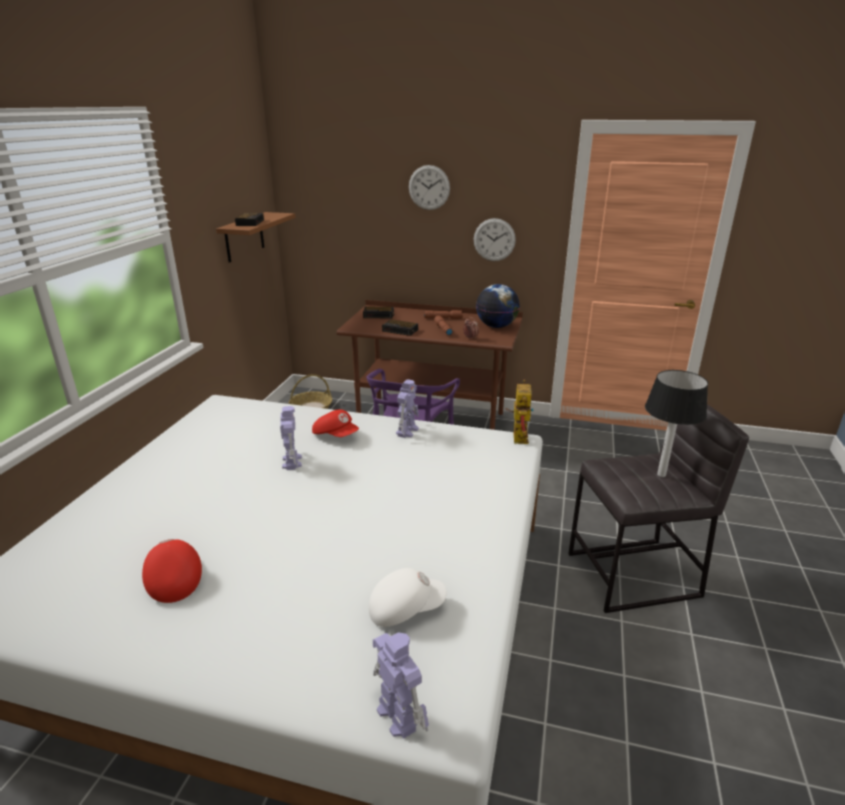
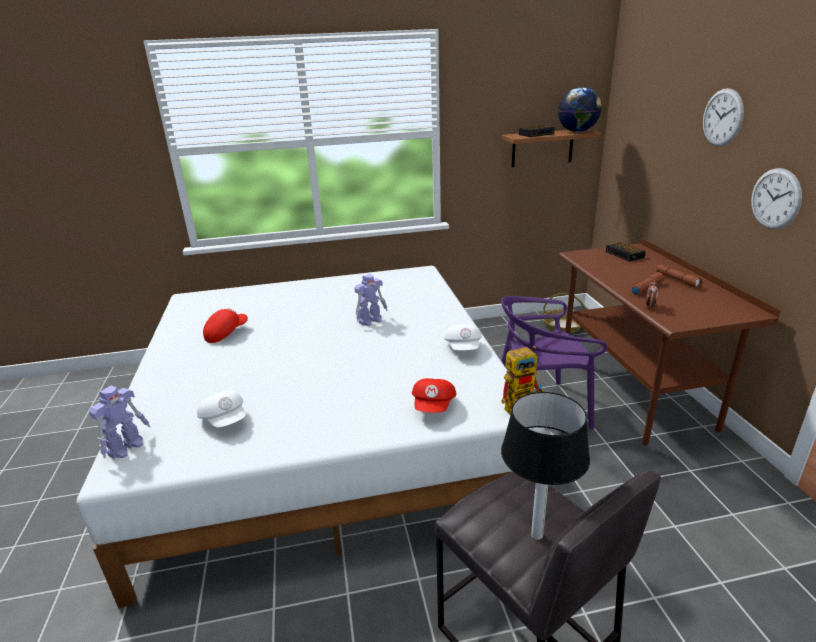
camera: 65 degrees right, 0 degrees up
red cap [312,410,359,437] -> red cap moved to [412,378,456,413]
alarm clock [382,319,418,336] -> none
toy robot [396,379,419,438] -> white cap [444,324,482,350]
globe [476,284,520,328] -> globe moved to [558,87,602,132]

